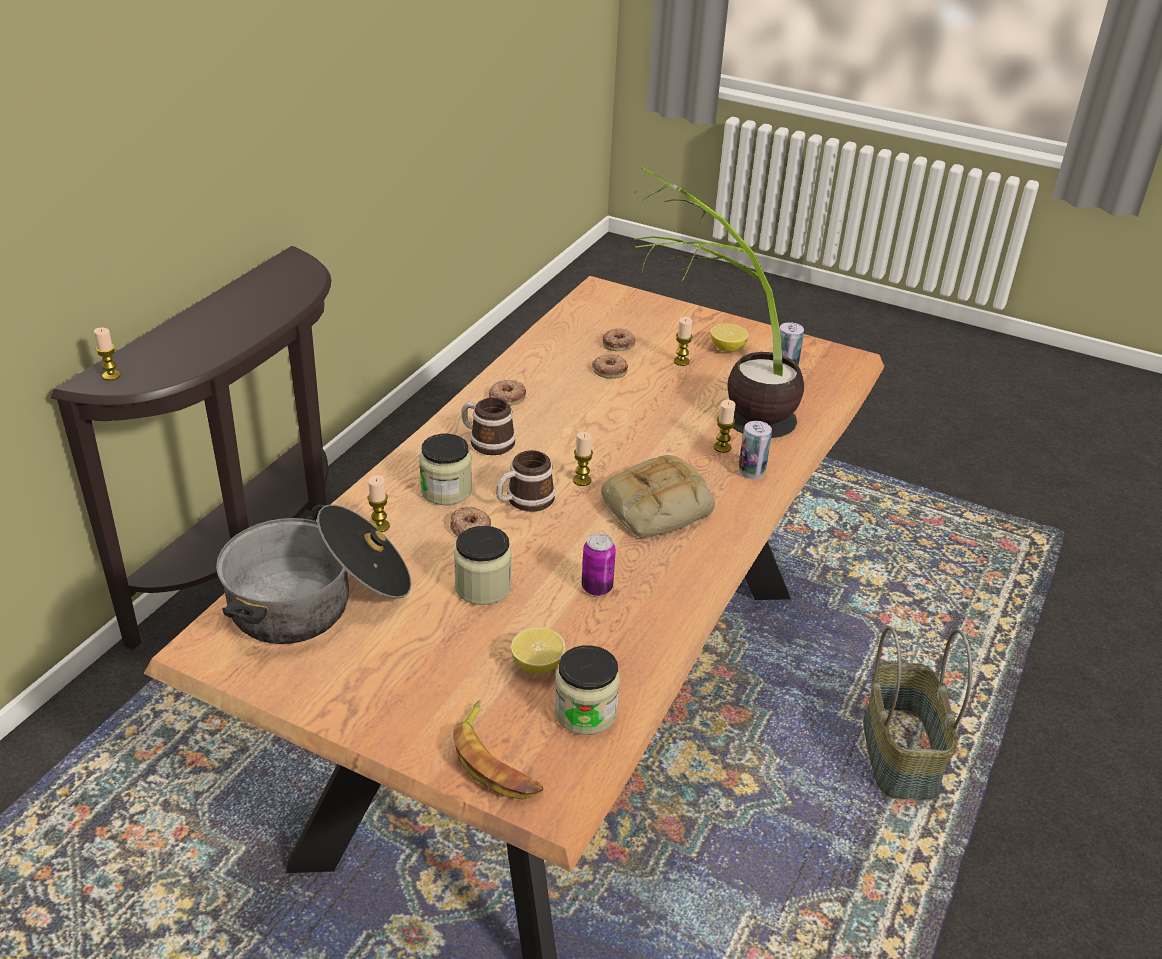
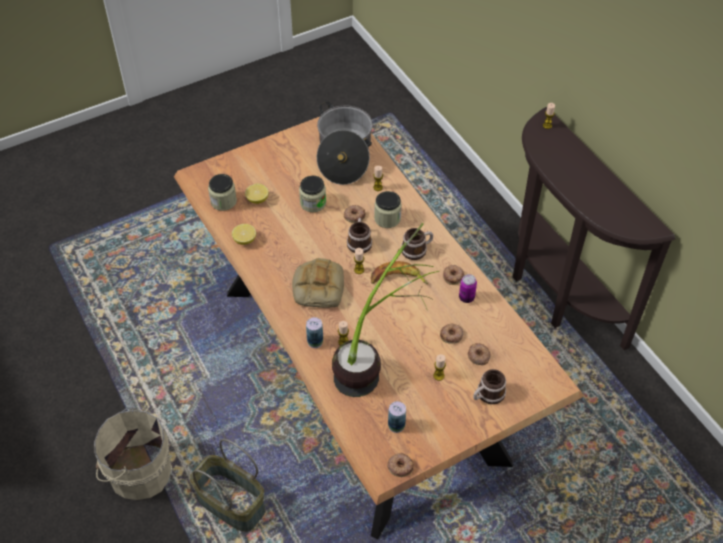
camera: 125 degrees right, 15 degrees up
banana [453,700,543,800] -> banana moved to [371,261,428,284]
can [582,533,616,596] -> can moved to [459,274,477,303]
lemon [710,323,749,352] -> lemon moved to [232,224,256,245]
none -> beige bucket [94,406,171,500]
none -> donut [387,453,414,477]
none -> mug [473,369,506,404]

